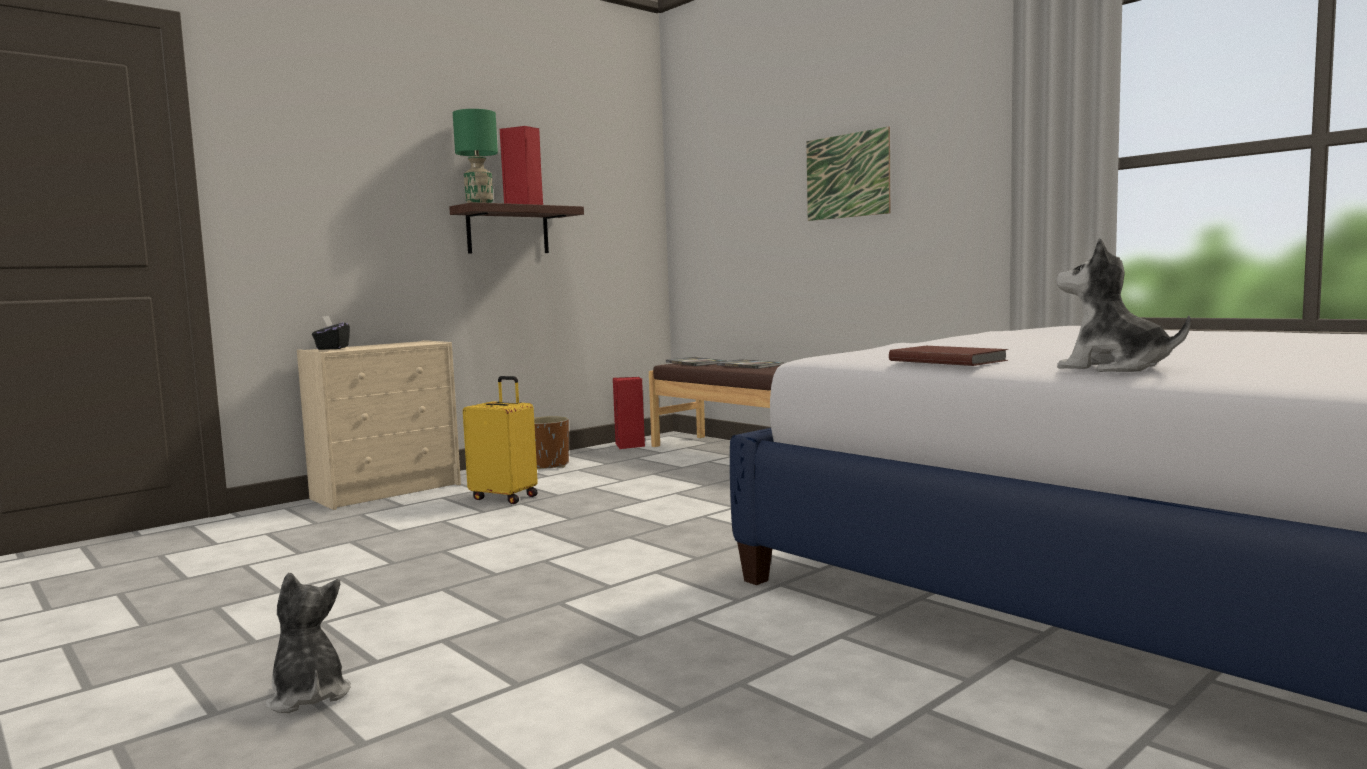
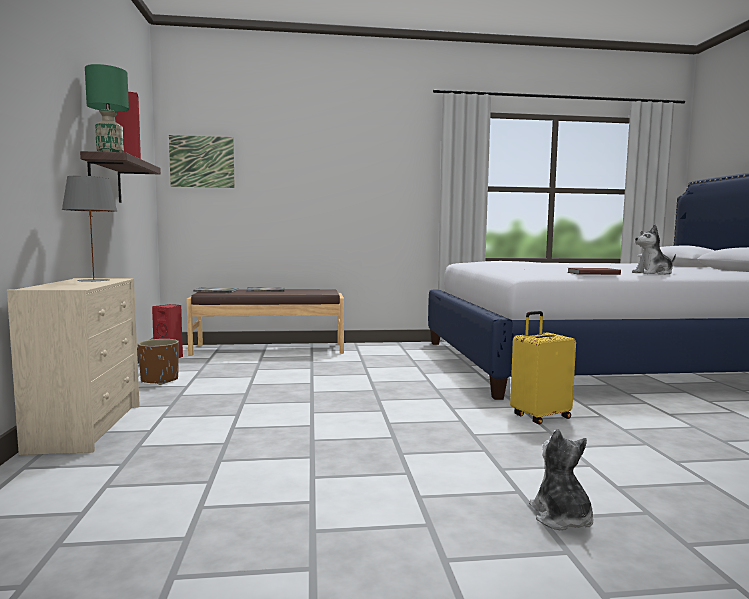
camera: 55 degrees left, 0 degrees up
plush toy [266,573,351,713] -> plush toy turned 75 degrees clockwise [529,429,593,530]
black tissue box [312,315,350,350] -> none
yellow suitcase [463,376,538,504] -> yellow suitcase moved to [510,311,576,425]
picture [806,127,890,221] -> picture moved to [169,135,235,188]
none -> grey table lamp [62,176,117,282]

